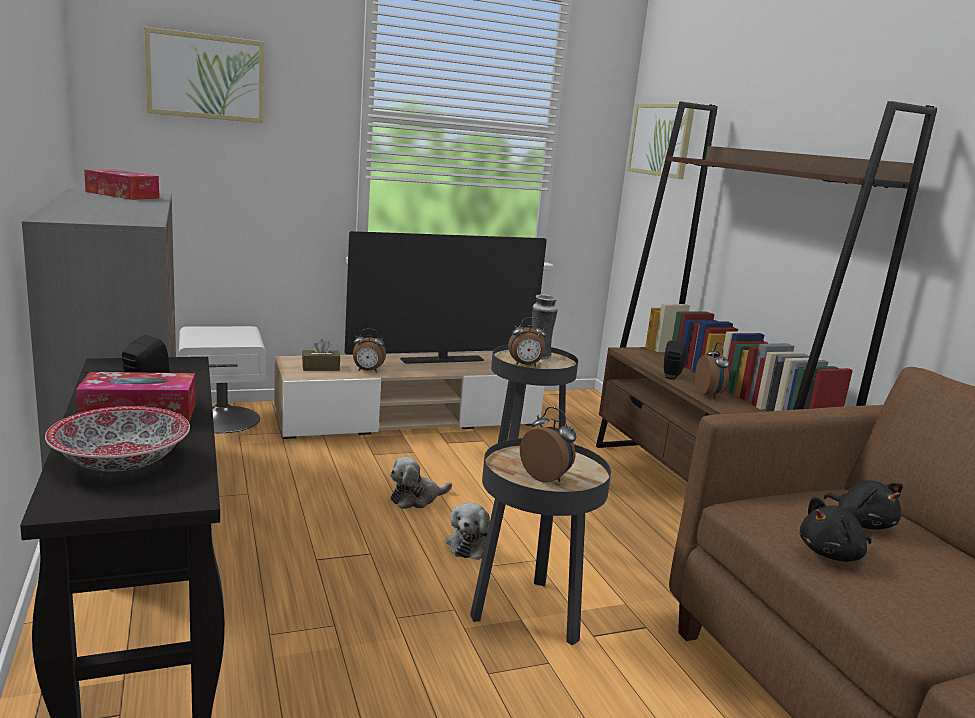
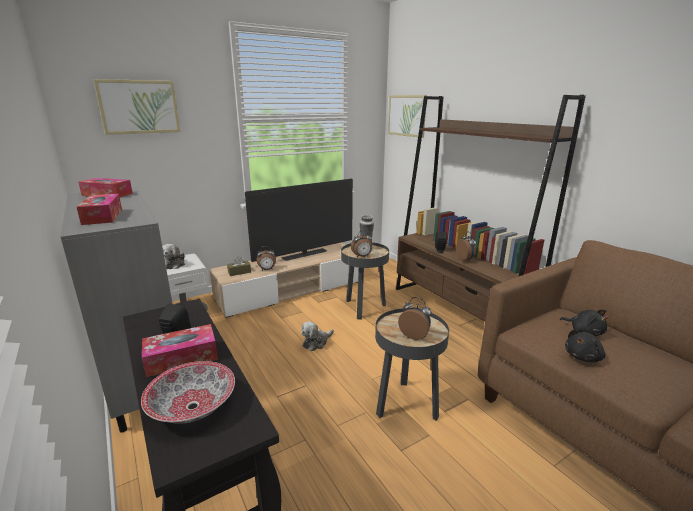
camera: 10 degrees left, 5 degrees up
plush toy [445,503,490,560] -> plush toy moved to [162,244,185,269]
none -> tissue box [77,194,122,225]

